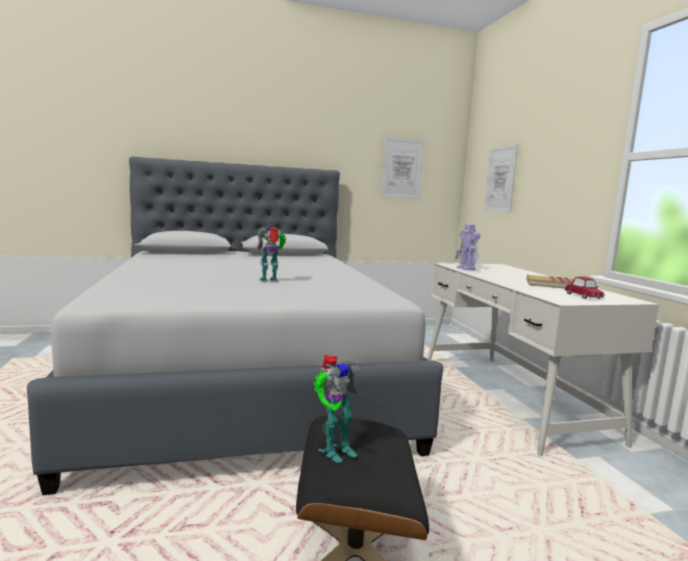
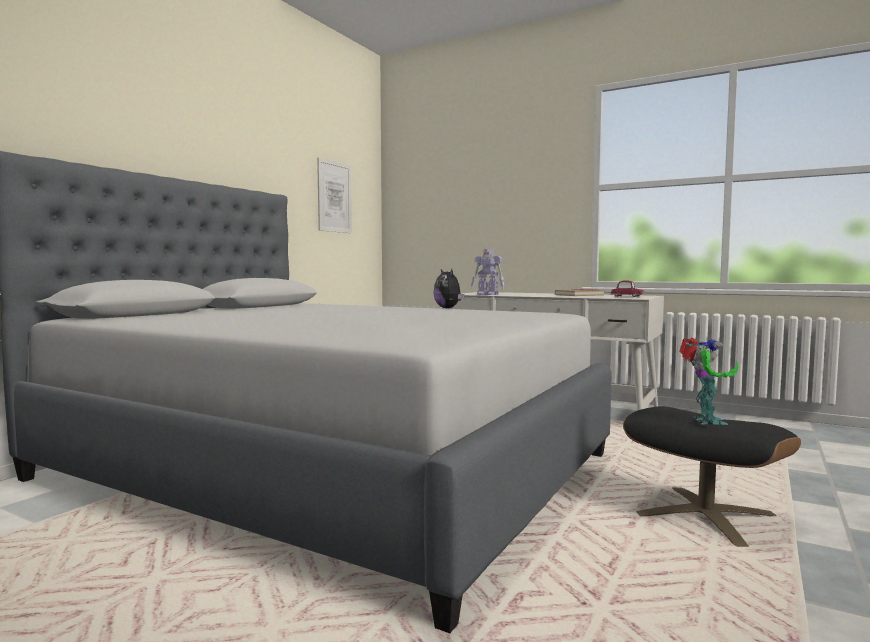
camera: 45 degrees left, 5 degrees down
toy robot [257,227,286,282] -> none
picture [484,144,519,213] -> none
none -> plush toy [434,269,464,308]

